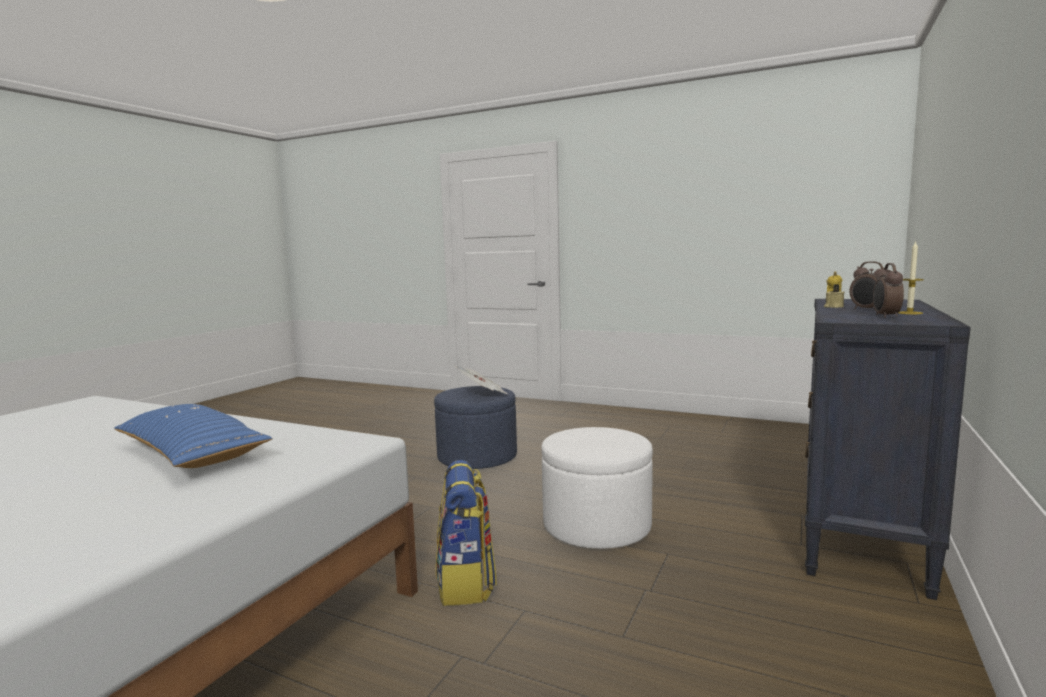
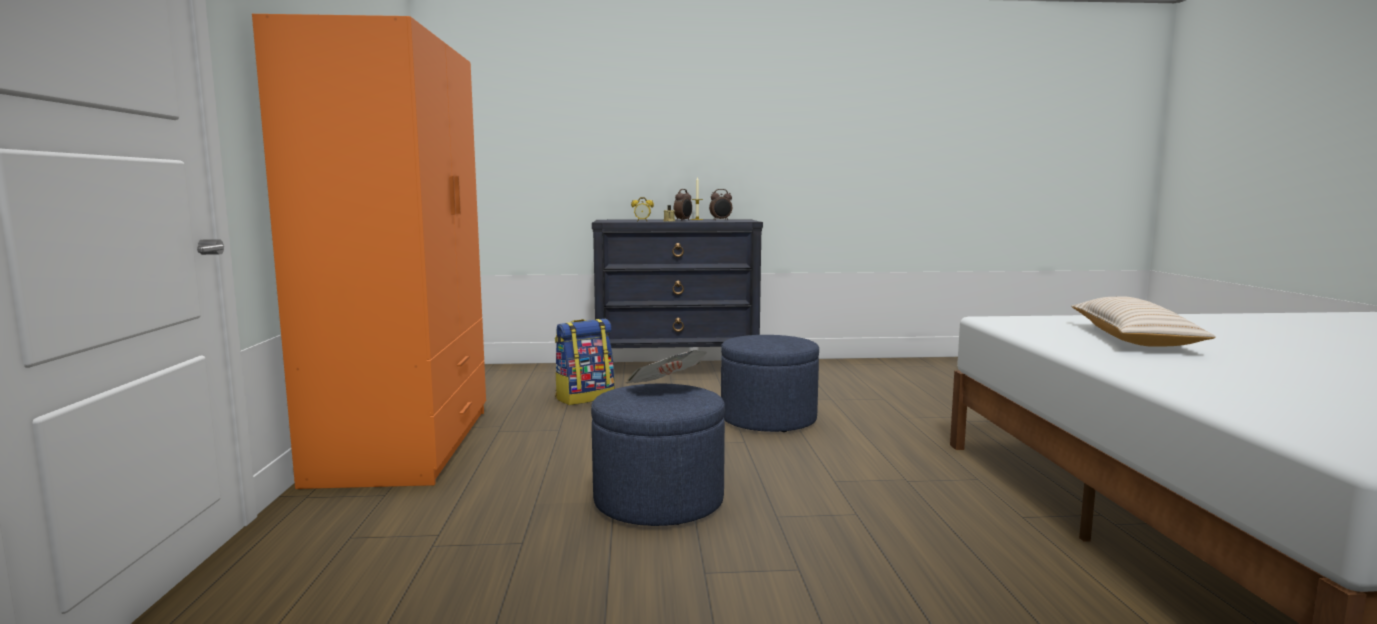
camera: 120 degrees left, 0 degrees up
blue pillow [114,404,272,468] -> beige pillow [1071,296,1216,347]
backpack [436,460,497,606] -> backpack moved to [555,319,615,405]
white ottoman [541,427,653,549] -> blue ottoman [721,335,819,432]
none -> orange wardrobe [252,14,486,489]

